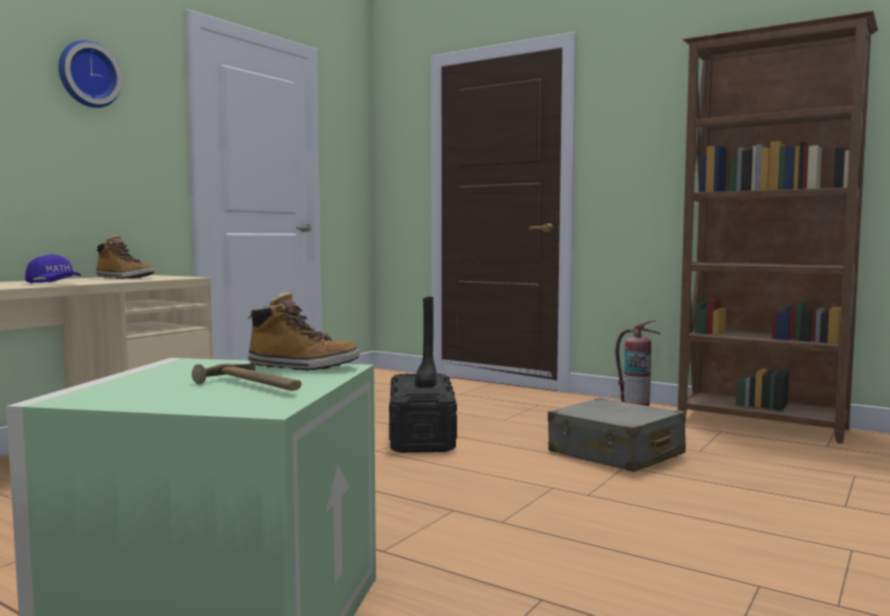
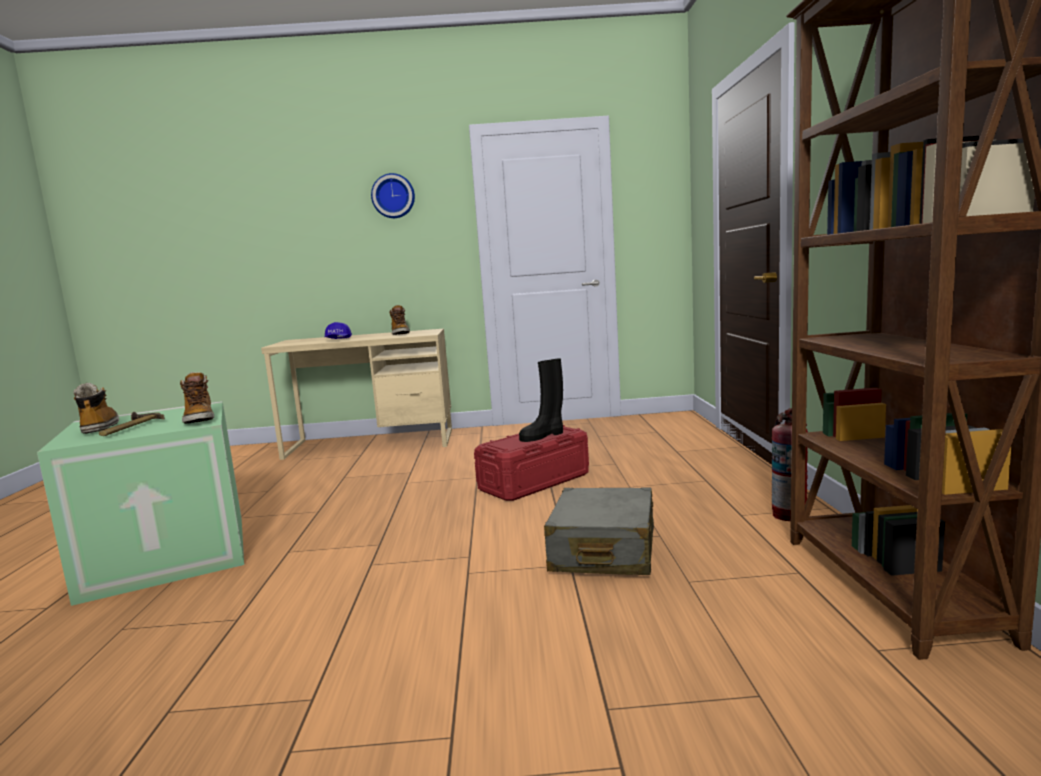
camera: 55 degrees right, 5 degrees up
black storage box [389,373,457,453] -> red storage box [474,425,589,501]
none -> boot [73,382,119,434]

